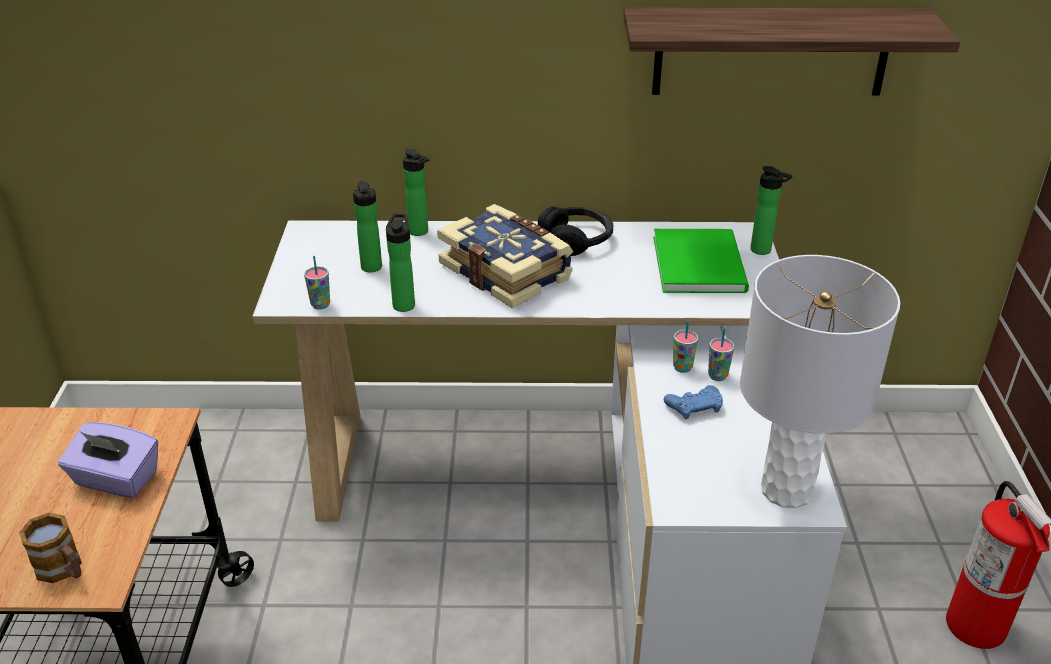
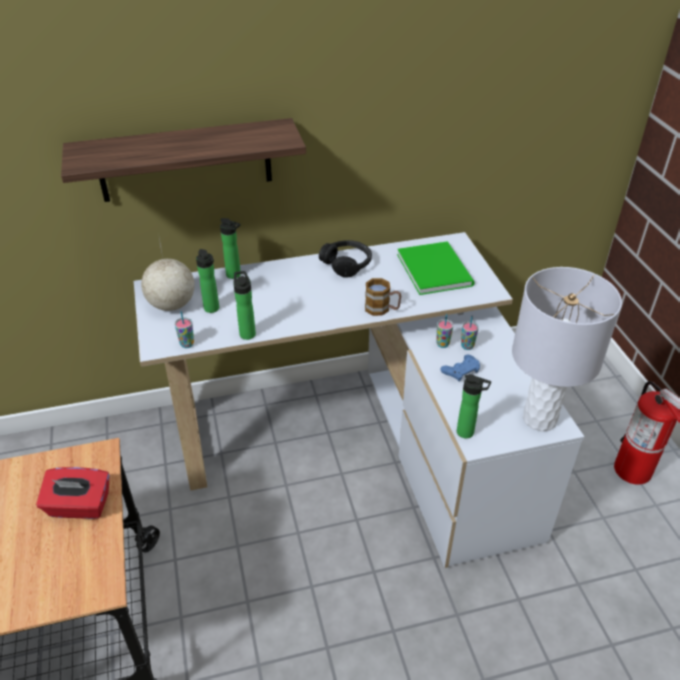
camera: 15 degrees left, 5 degrees up
mug [19,513,82,583] -> mug moved to [365,278,401,316]
purple tissue box [58,422,158,498] -> red tissue box [36,467,109,519]
book [437,204,573,309] -> none
shelf [623,7,960,95] -> shelf moved to [61,118,306,202]
bottle [750,166,793,255] -> bottle moved to [457,374,491,438]
none -> globe [141,238,195,311]

